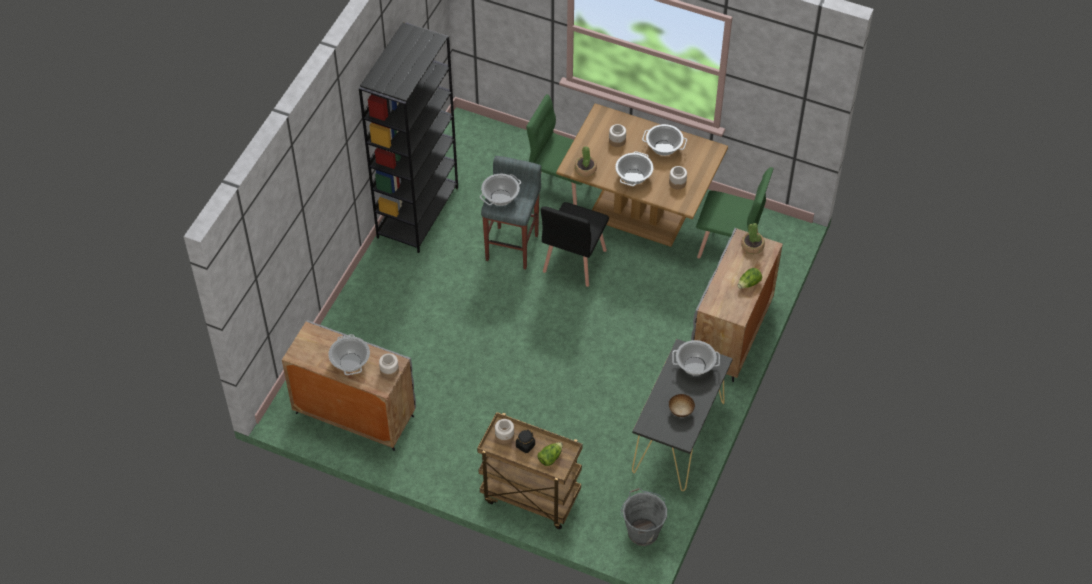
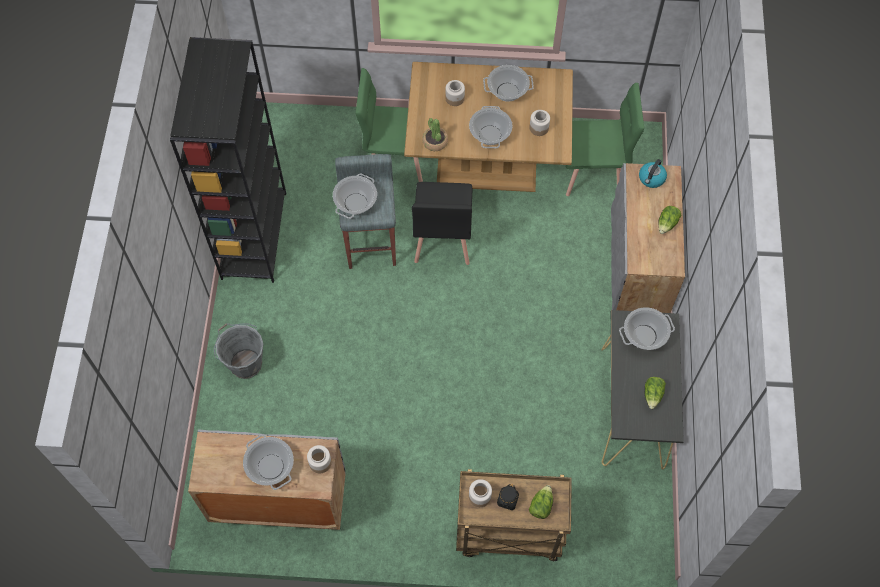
camera: 20 degrees left, 10 degrees up
grey bucket [621,488,667,546] -> grey bucket moved to [214,323,264,379]
bowl [669,394,695,417] -> lettuce [645,377,666,409]
potted plant [741,223,765,254] -> kettle [639,159,667,188]

